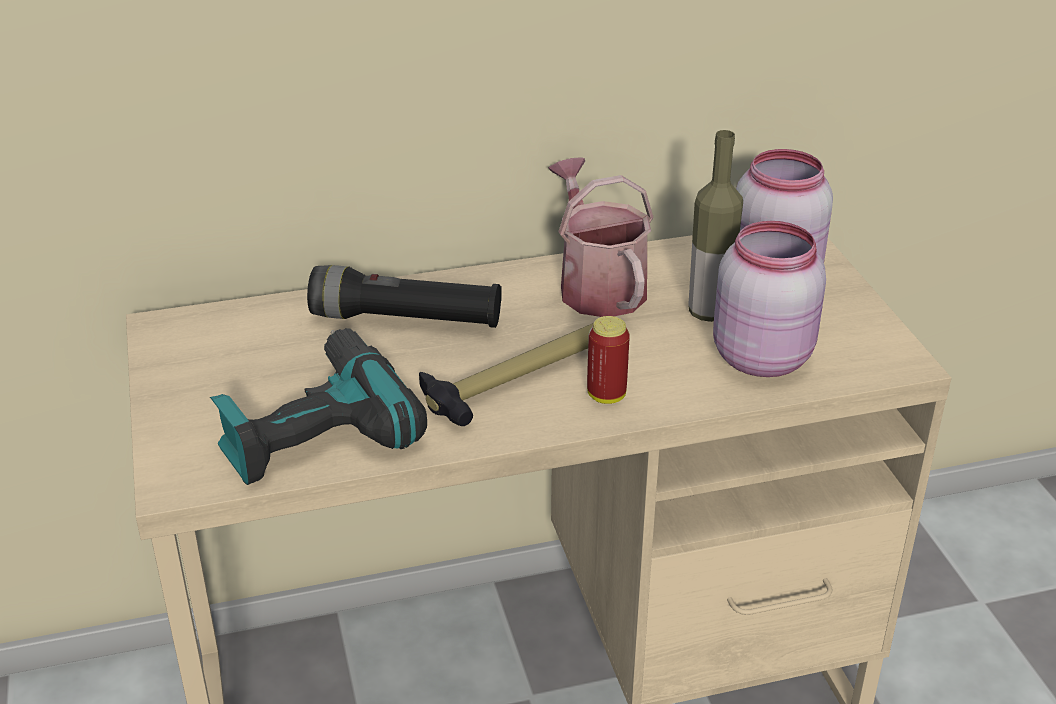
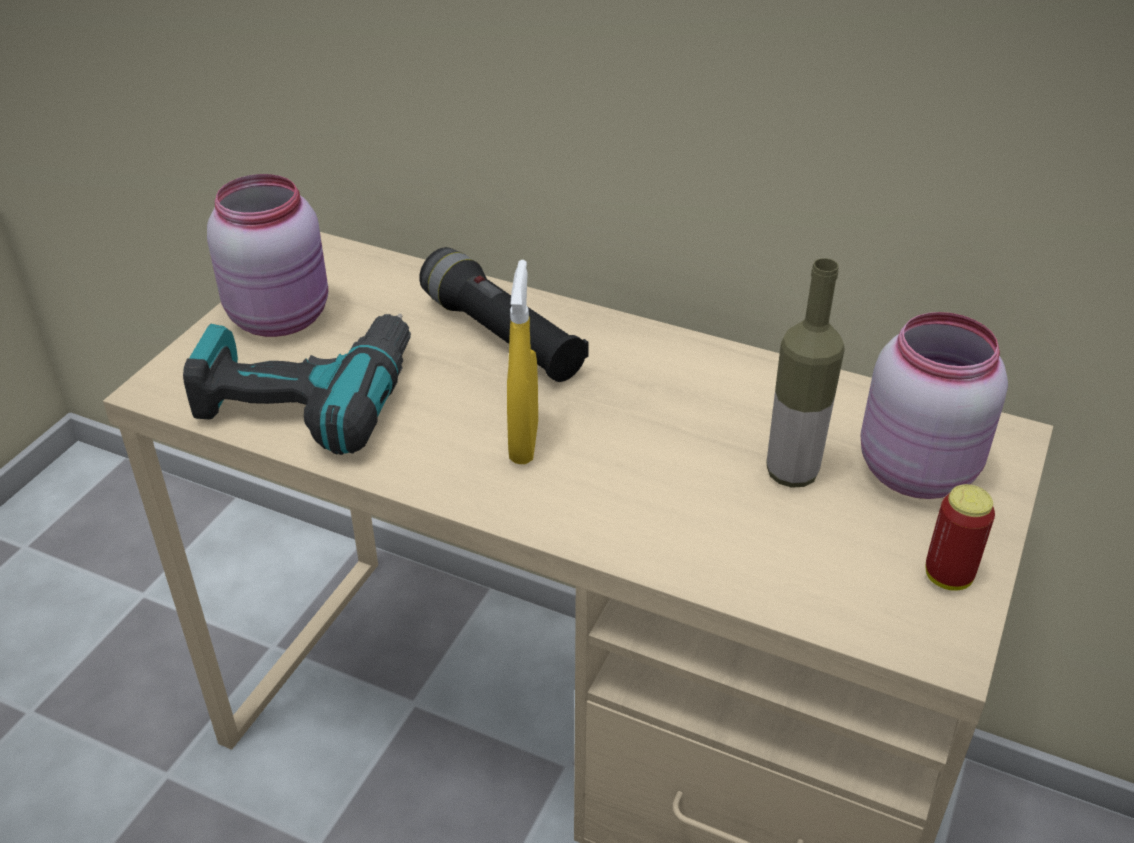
camera: 40 degrees right, 5 degrees up
hammer [419,323,594,426] -> yellow spray bottle [507,260,538,464]
watering can [549,157,654,317] -> none
can [587,316,630,404] -> can moved to [925,484,995,591]
pink jar [713,221,826,377] -> pink jar moved to [207,174,328,337]

